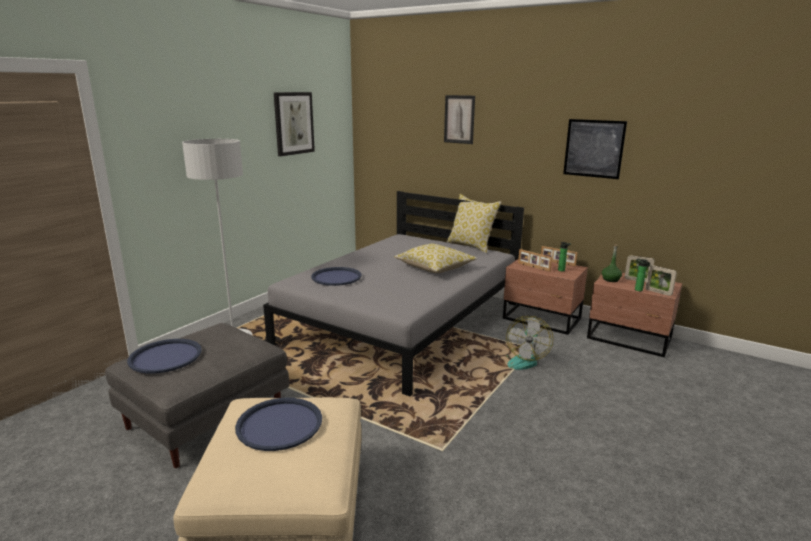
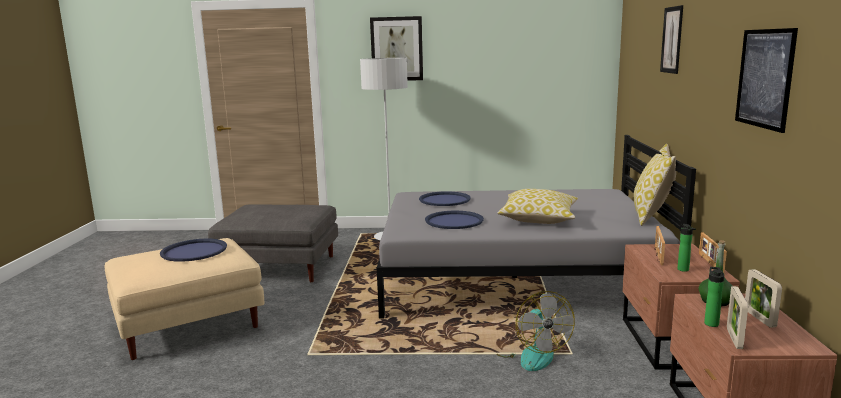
camera: 60 degrees right, 5 degrees down
blue tray [127,339,202,374] -> blue tray moved to [425,211,484,229]
picture [274,92,315,156] -> picture moved to [370,16,423,81]
fan [505,316,553,370] -> fan turned 90 degrees counterclockwise [496,291,575,371]

